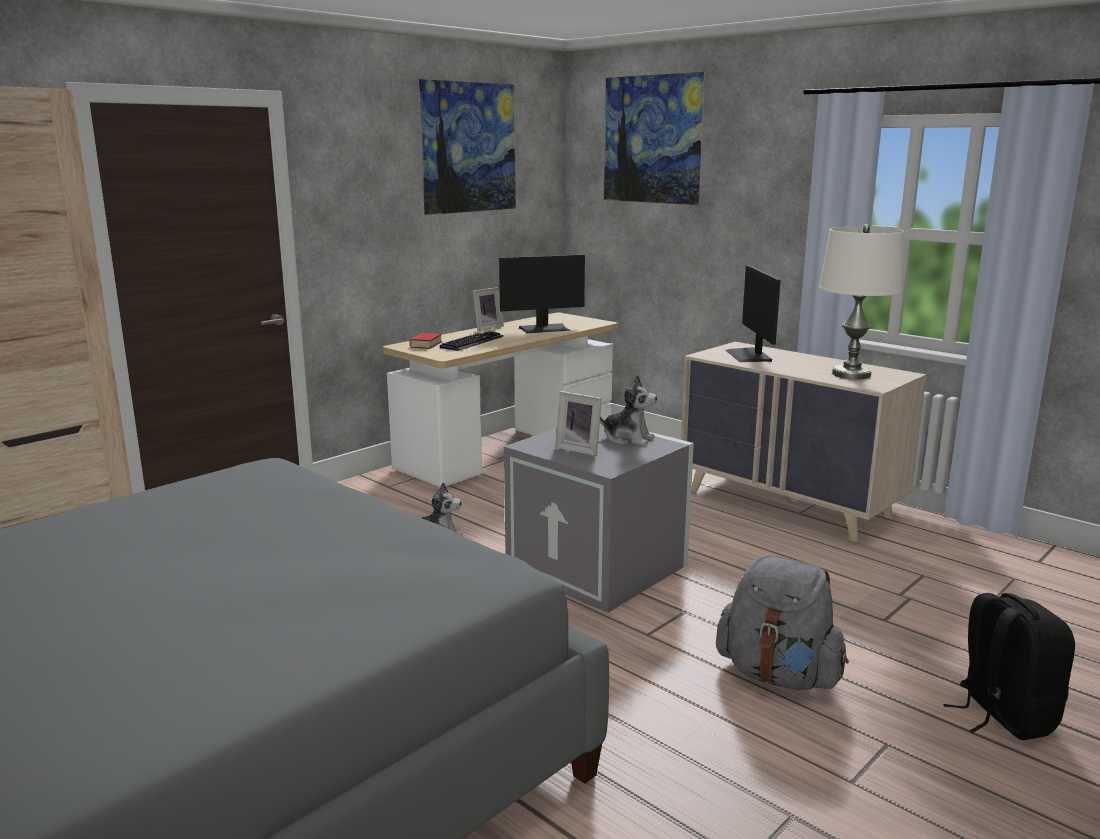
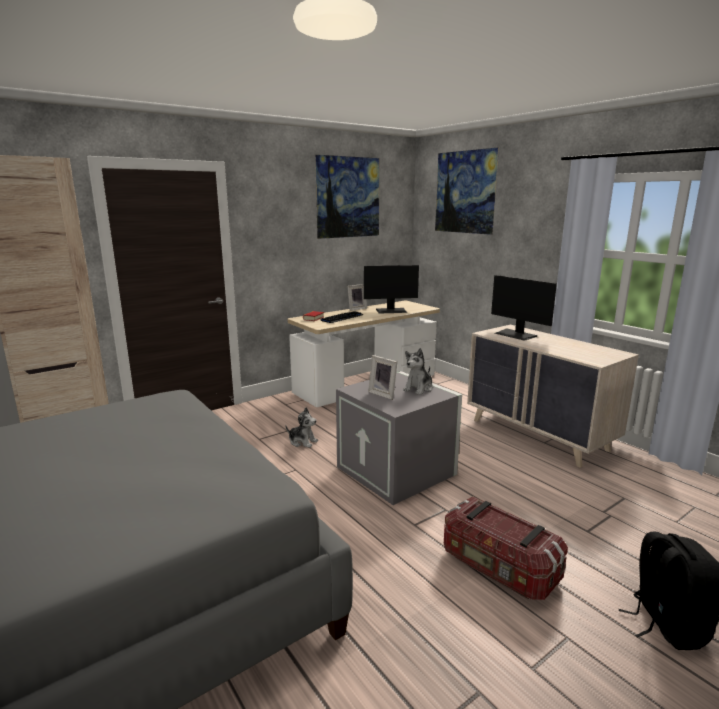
camera: 10 degrees right, 0 degrees up
plush toy [600,375,657,446] -> plush toy turned 90 degrees clockwise [403,348,433,395]
grey backpack [716,555,849,690] -> storage box [444,497,568,600]
monitor [725,265,781,362] -> monitor turned 45 degrees counterclockwise [491,275,557,341]
white table lamp [819,224,904,379] -> none

